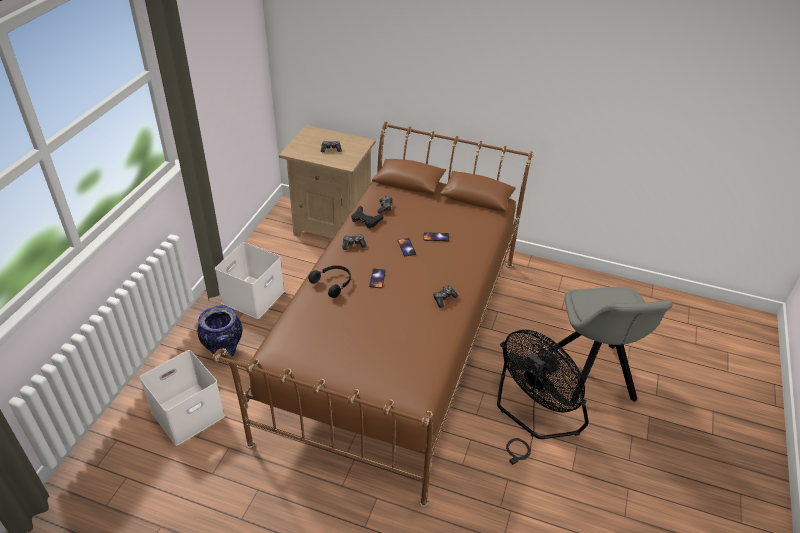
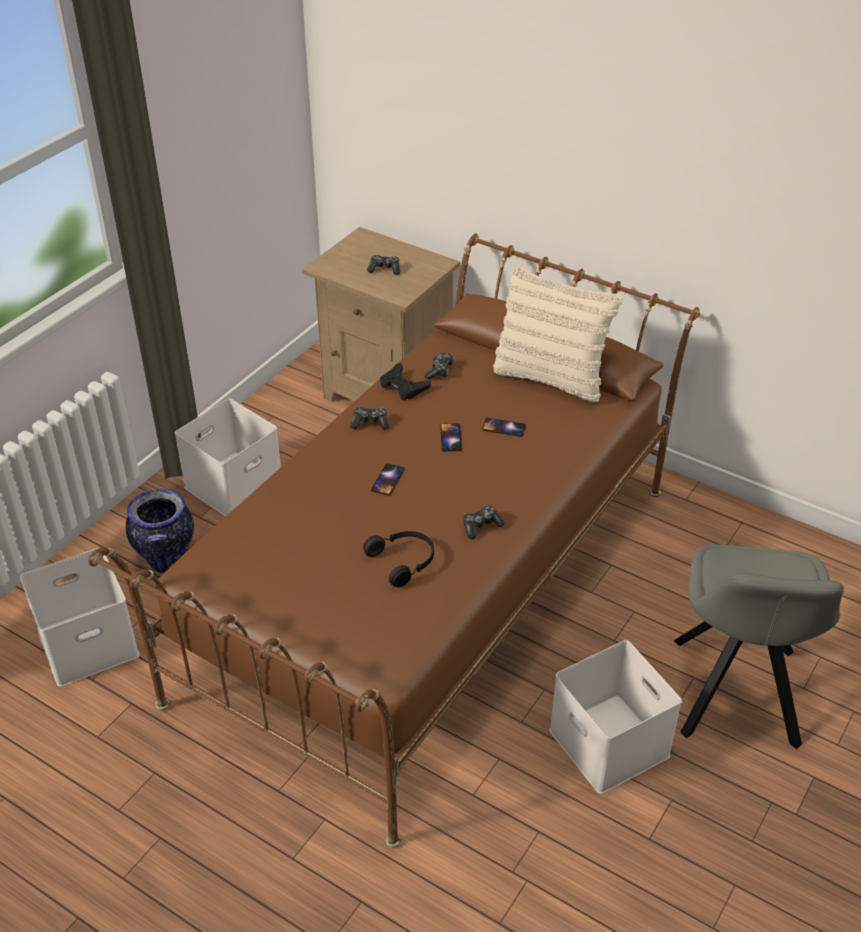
camera: 15 degrees right, 0 degrees up
black headphones [308,265,351,298] -> black headphones moved to [363,531,434,587]
black fan [497,330,589,465] -> white storage box [549,640,682,794]
none -> beige pillow [493,267,623,402]

